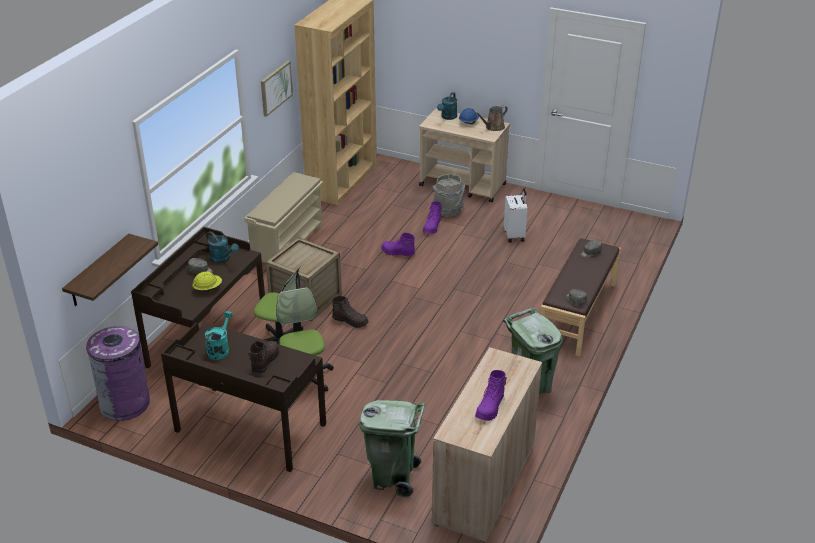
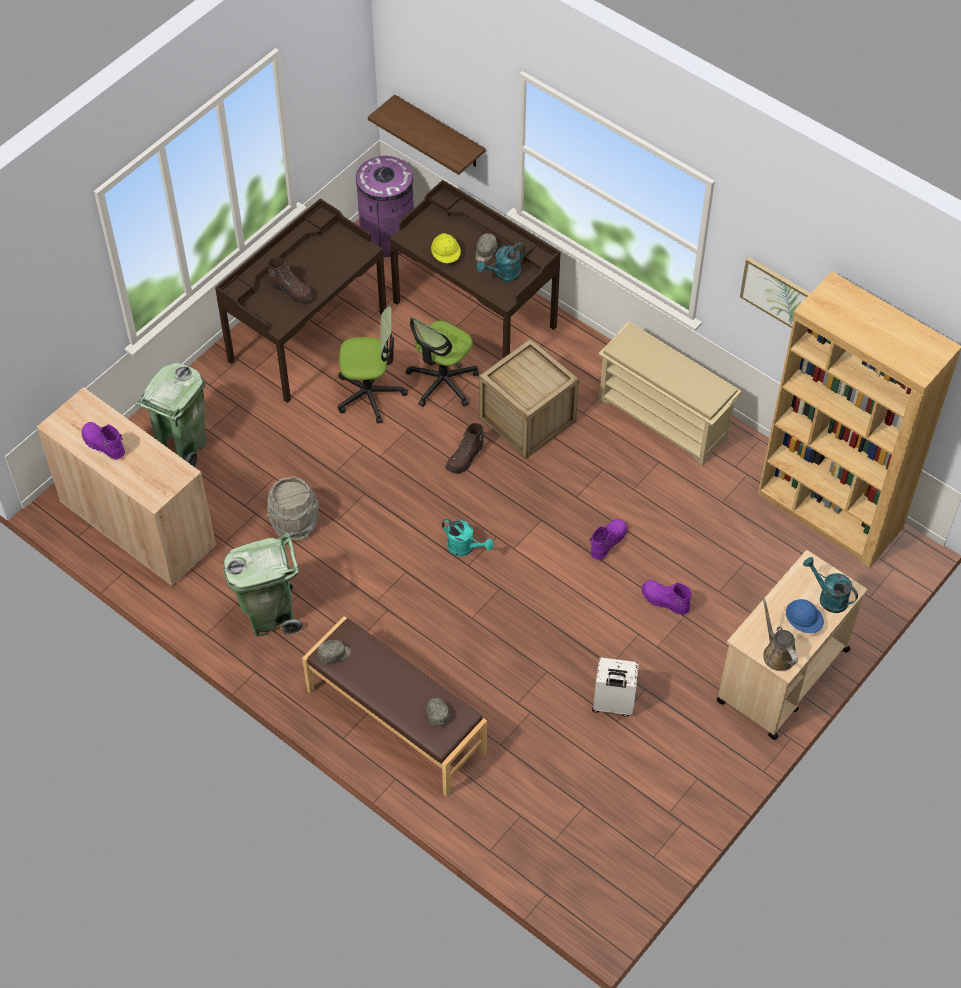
camera: 105 degrees right, 20 degrees up
turquoise watering can [205,311,233,360] -> turquoise watering can moved to [442,519,494,556]
grey bucket [432,174,465,217] -> grey bucket moved to [266,476,319,540]

